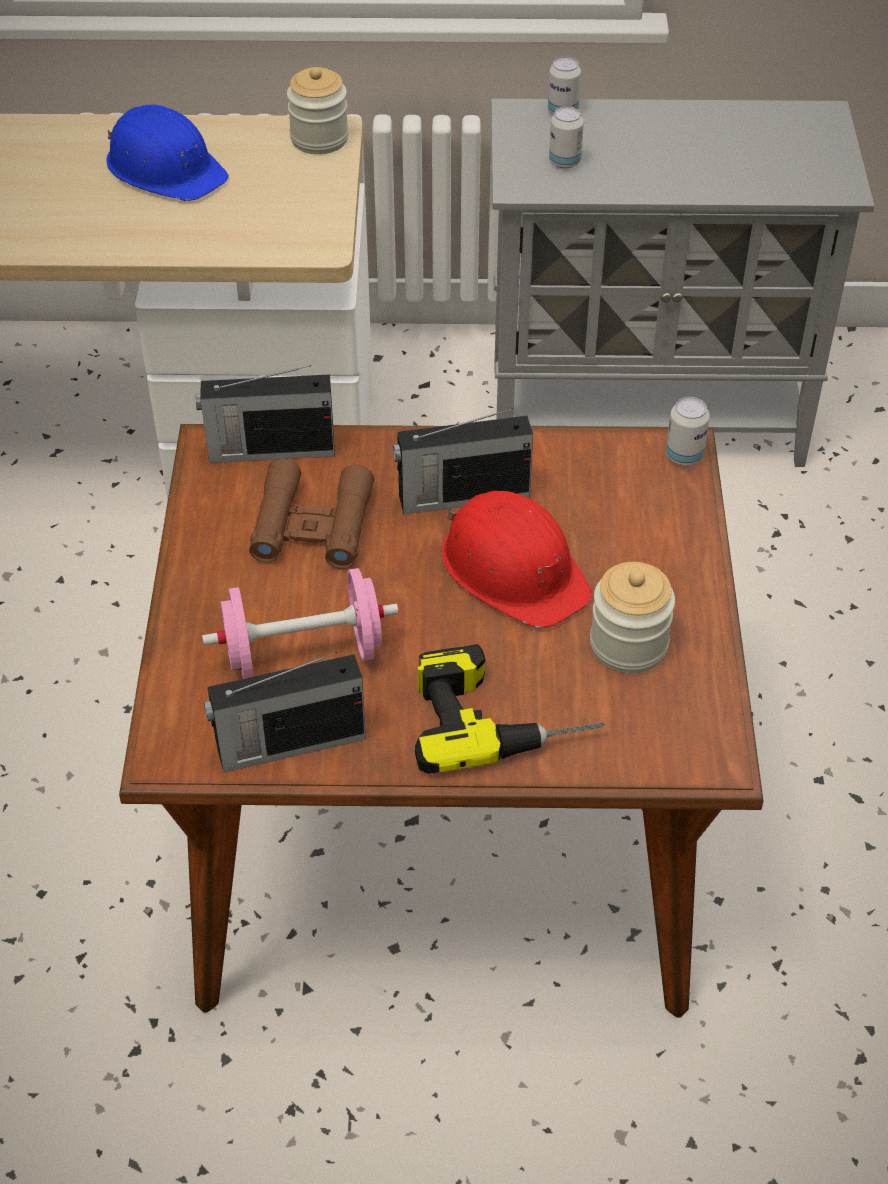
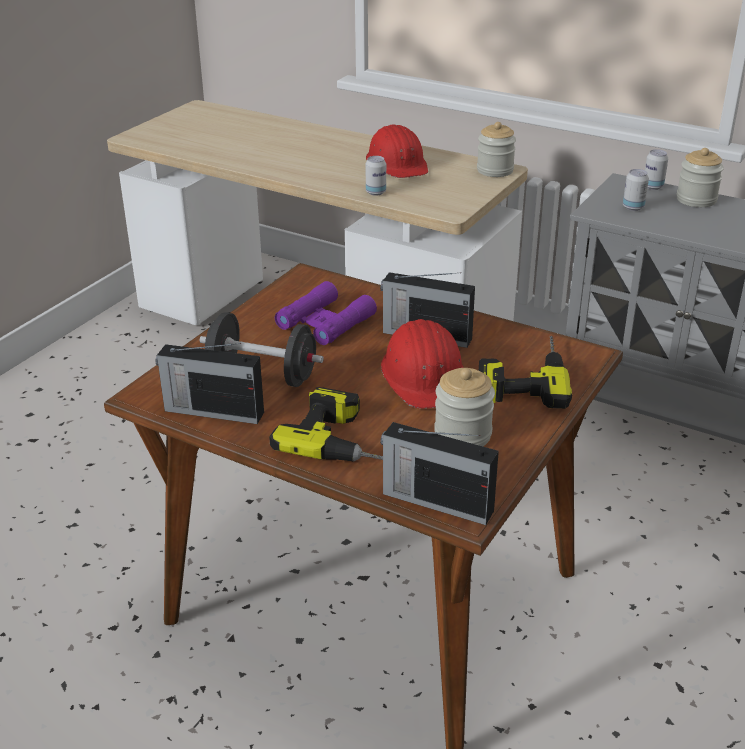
camera: 30 degrees right, 15 degrees down
blue hard hat [106,105,229,201] -> red hard hat [366,124,428,178]
radio [196,365,335,463] -> radio moved to [380,422,499,525]
pink dumbbell [202,568,398,679] -> black dumbbell [200,312,324,387]
brown binoculars [249,459,374,569] -> purple binoculars [275,281,377,345]
can [666,397,710,466] -> can moved to [366,156,386,196]
none -> power drill [479,336,572,409]
none -> jar [677,148,724,207]

